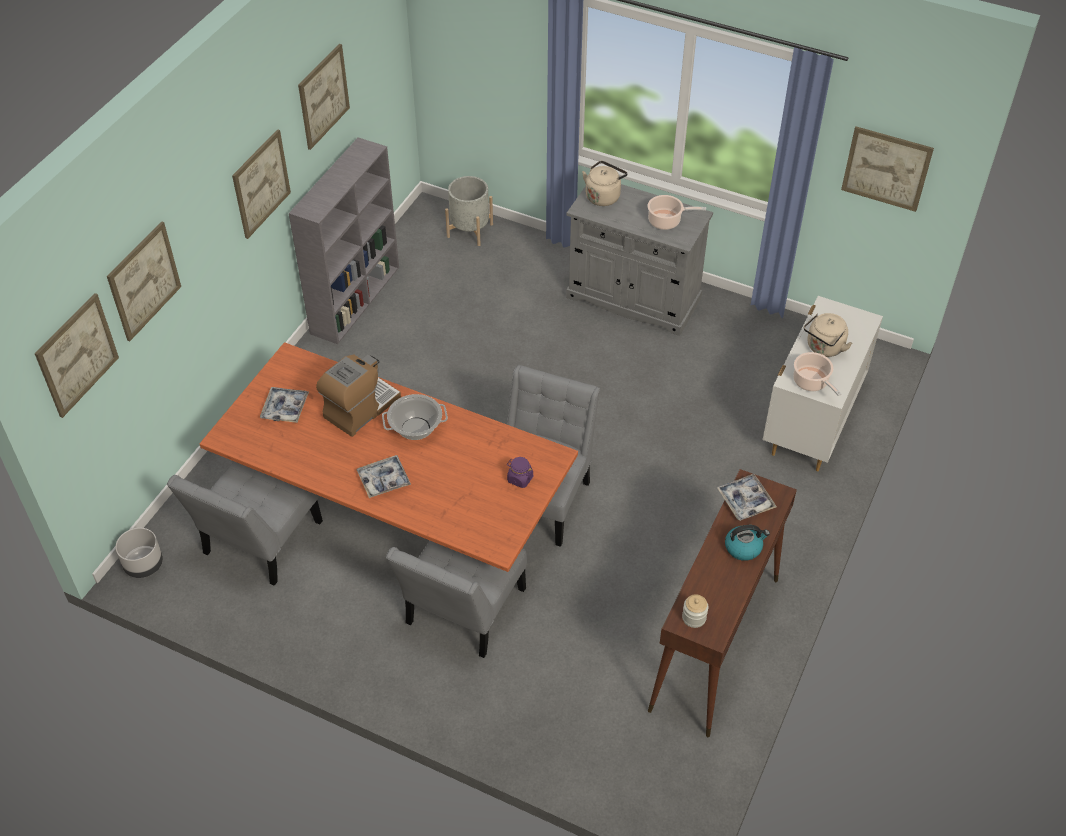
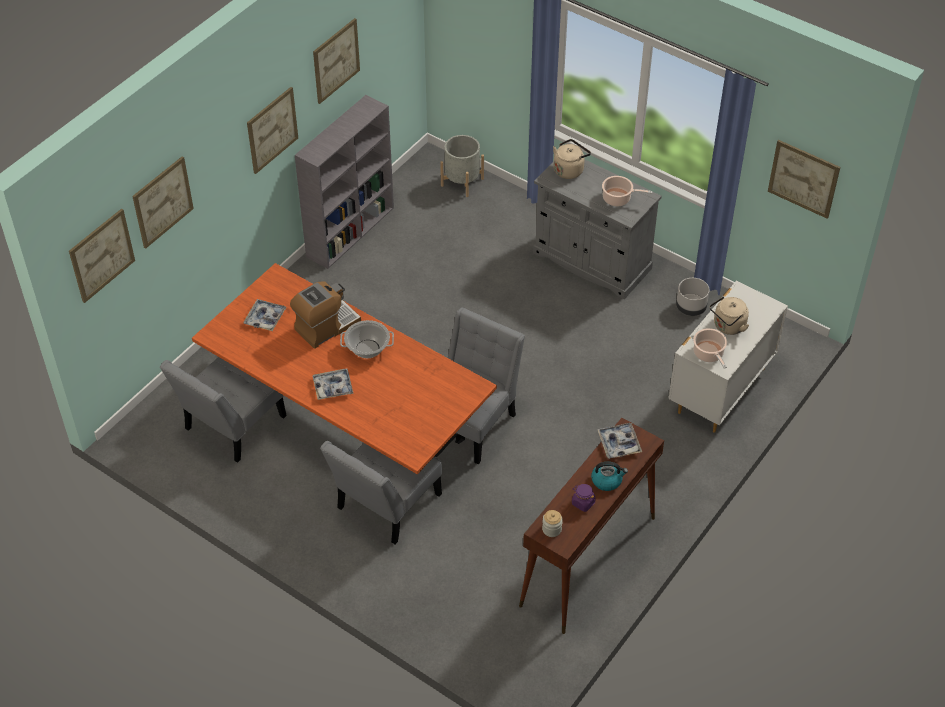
camera: 10 degrees right, 0 degrees up
grey planter [115,528,163,578] -> grey planter moved to [676,278,710,316]
purple jar [507,457,534,488] -> purple jar moved to [572,484,596,512]

